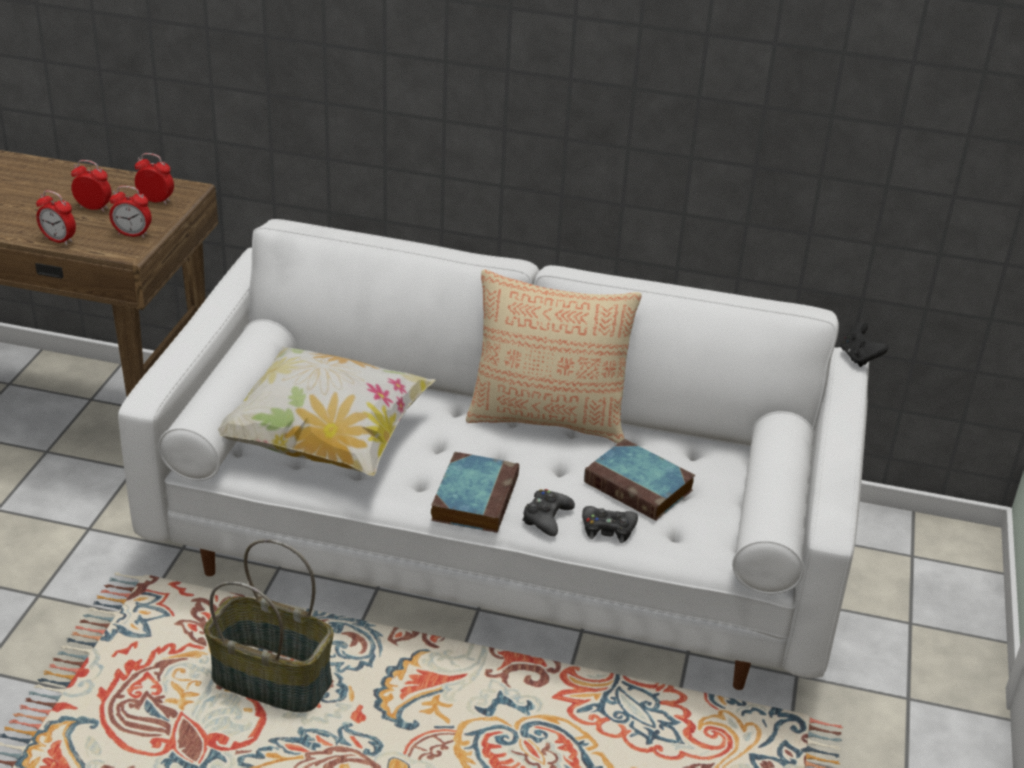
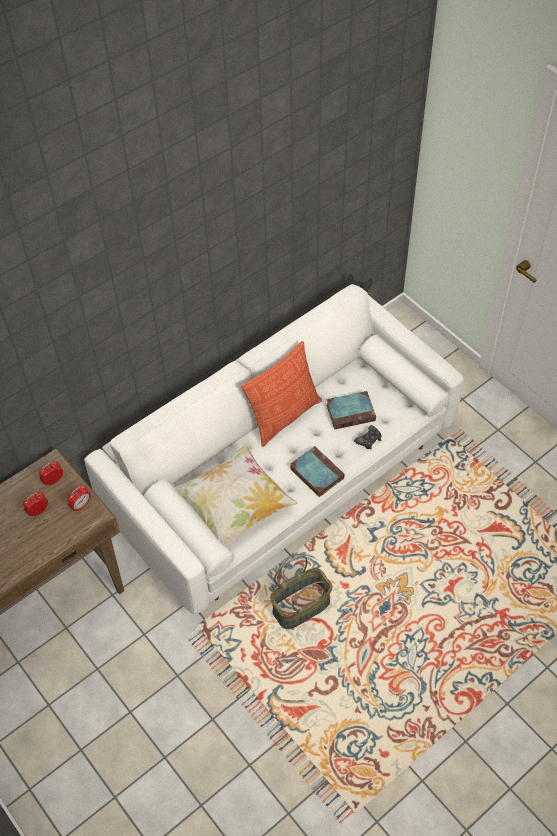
camera: 50 degrees left, 20 degrees up
alarm clock [36,190,76,245] -> none
beige pillow [466,270,642,444] -> orange pillow [241,341,322,447]
black game controller [522,489,575,536] -> none

